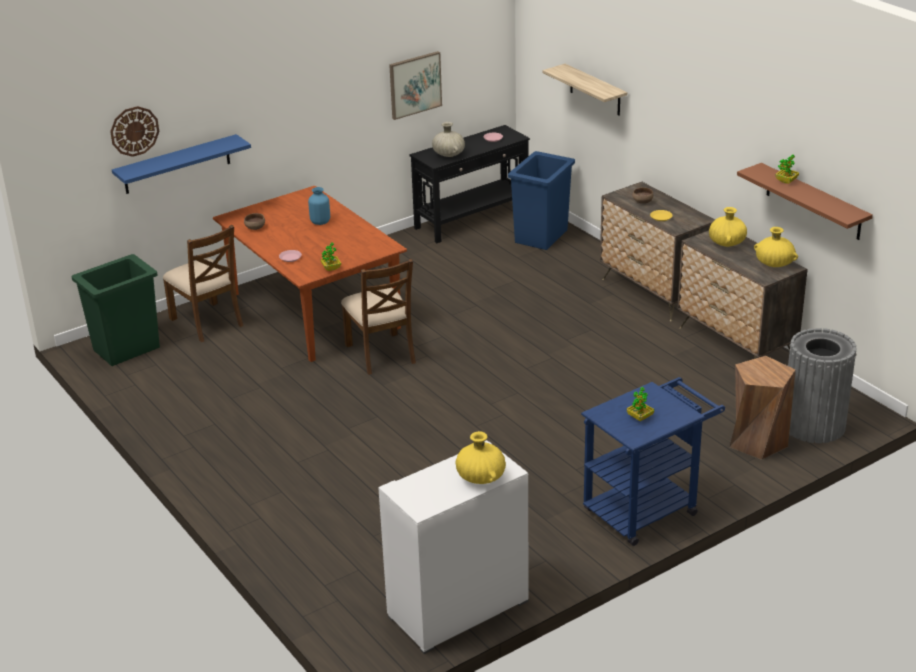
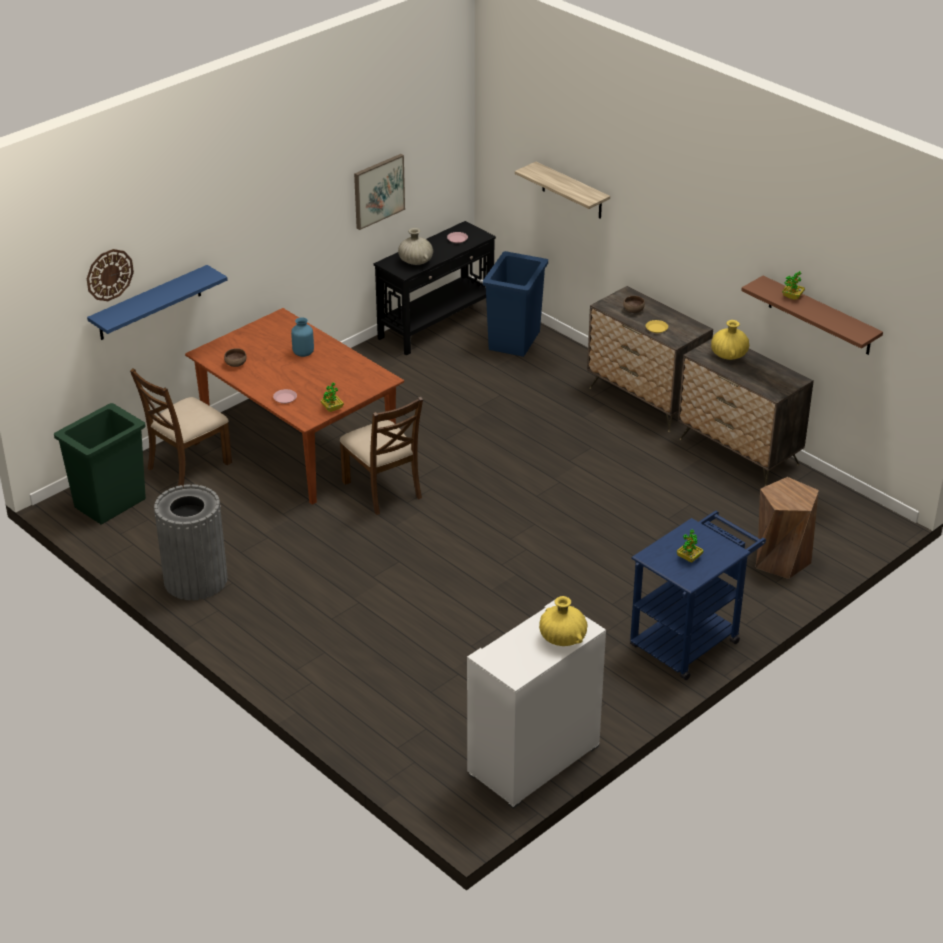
camera: 10 degrees left, 5 degrees up
brown chair [163,225,243,342] -> brown chair turned 90 degrees clockwise [130,368,232,487]
yellow vase [754,227,798,267] -> none
grey trash can [788,328,857,443] -> grey trash can moved to [154,484,227,600]

